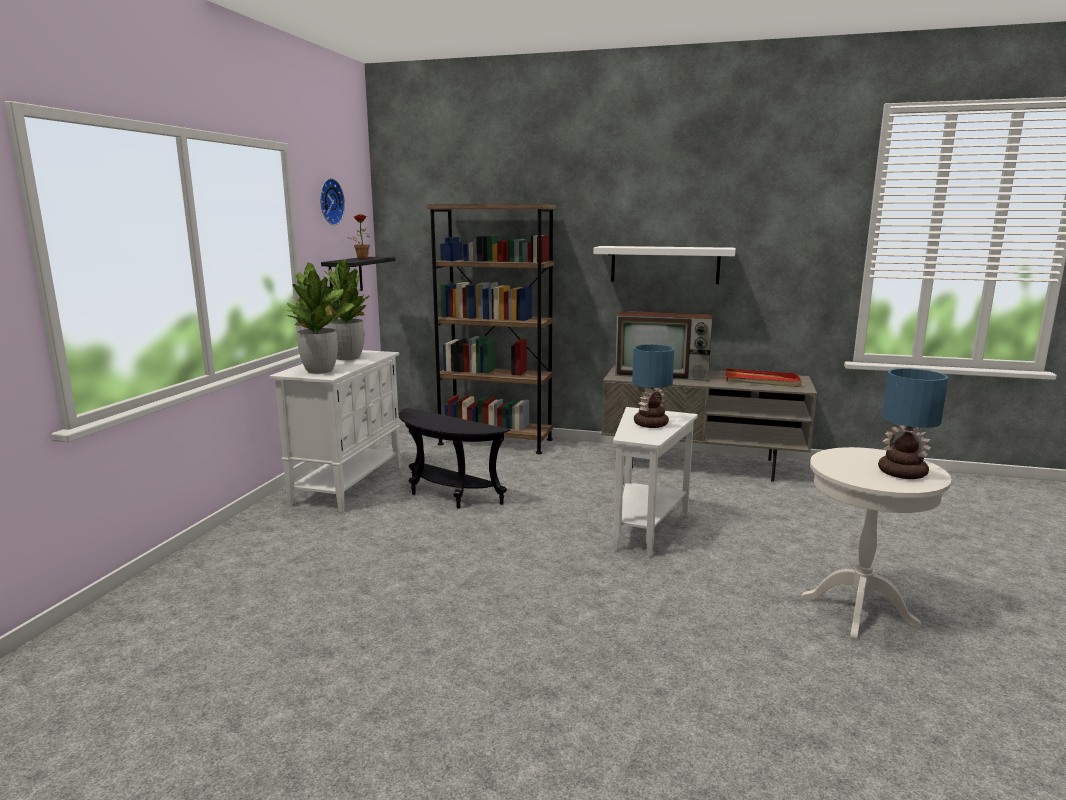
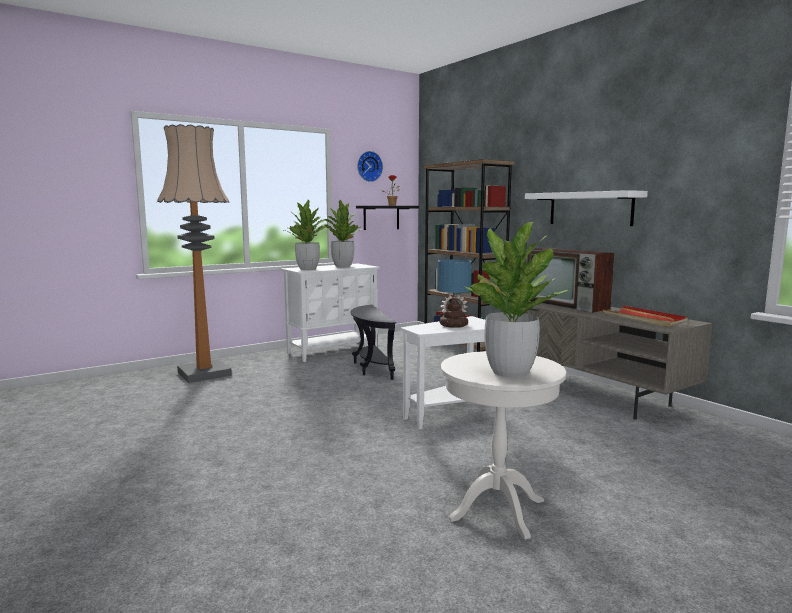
camera: 40 degrees right, 5 degrees down
table lamp [878,369,948,479] -> potted plant [464,222,567,378]
none -> floor lamp [157,124,232,383]

